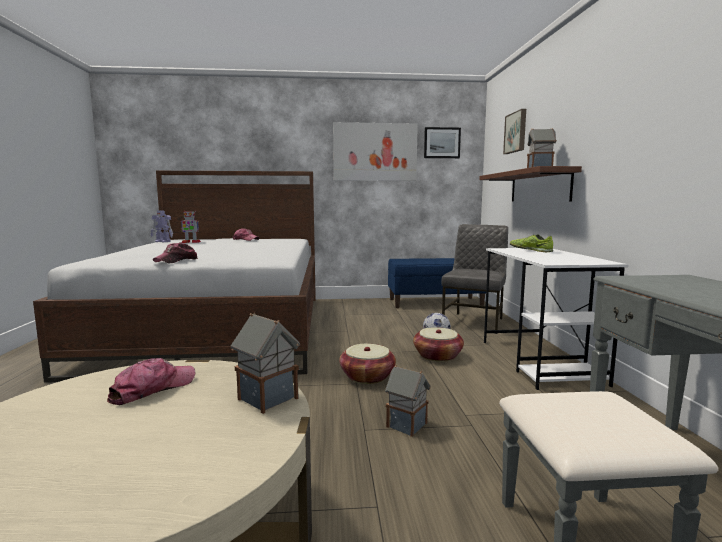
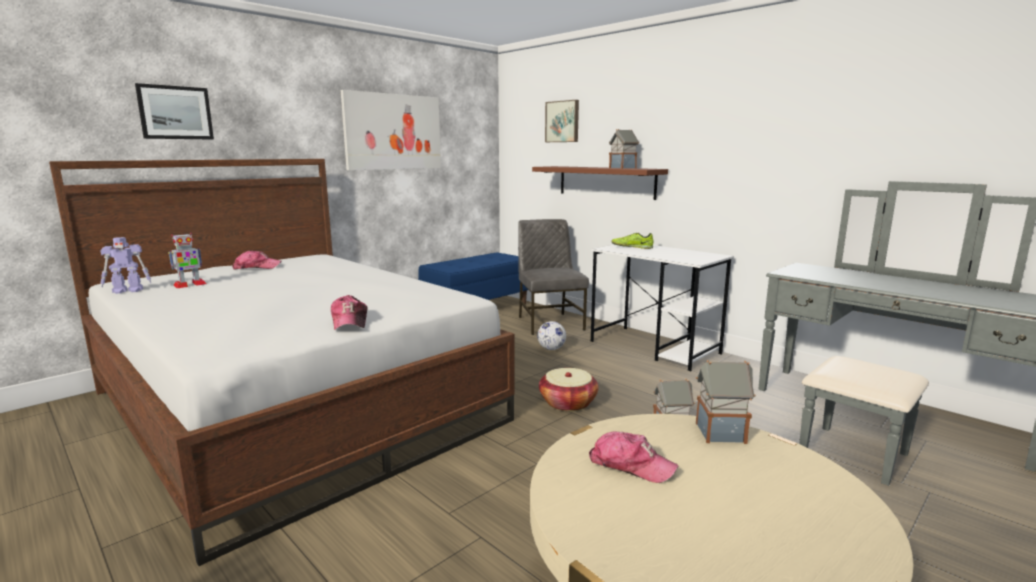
camera: 40 degrees left, 5 degrees up
cap [107,358,195,405] -> cap turned 120 degrees clockwise [589,431,678,483]
basket [413,327,464,362] -> none
picture [424,127,461,158] -> picture moved to [135,83,214,140]

